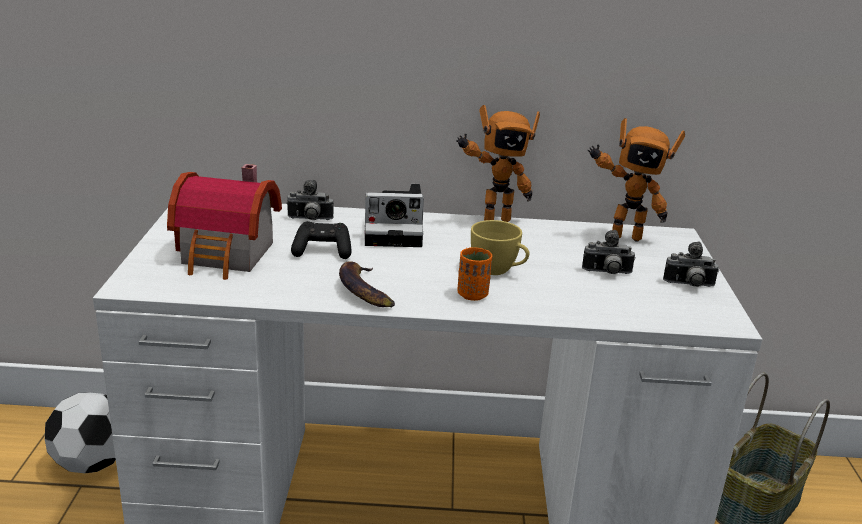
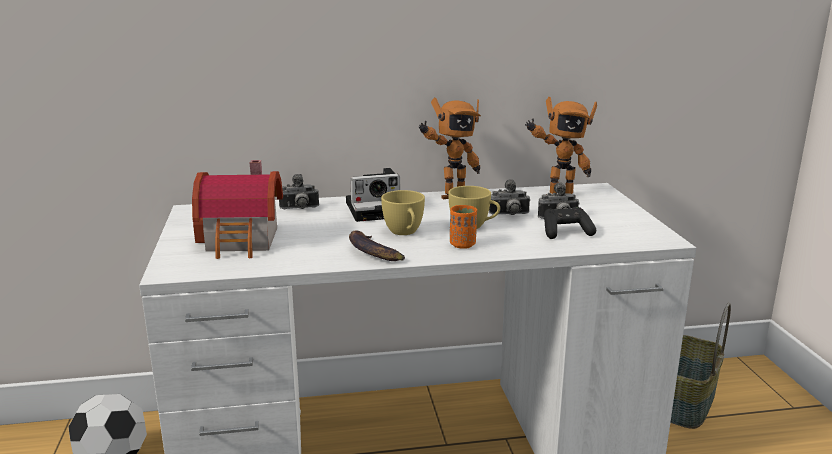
camera: 10 degrees left, 5 degrees down
black game controller [291,221,352,259] -> black game controller moved to [544,207,596,239]
camera [663,242,719,287] -> camera moved to [489,179,530,215]
none -> yellow cup [381,190,425,235]

